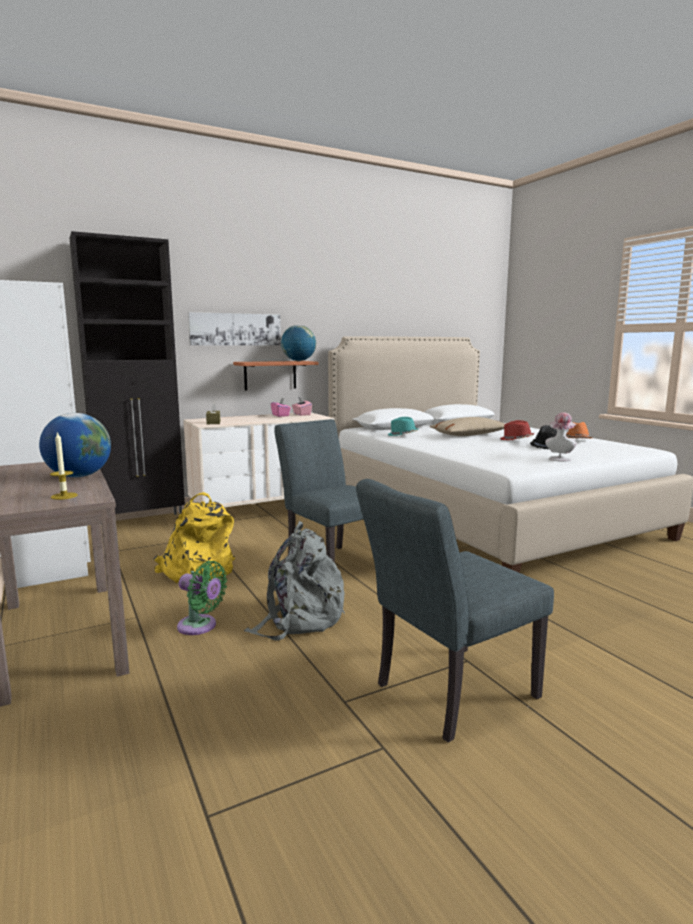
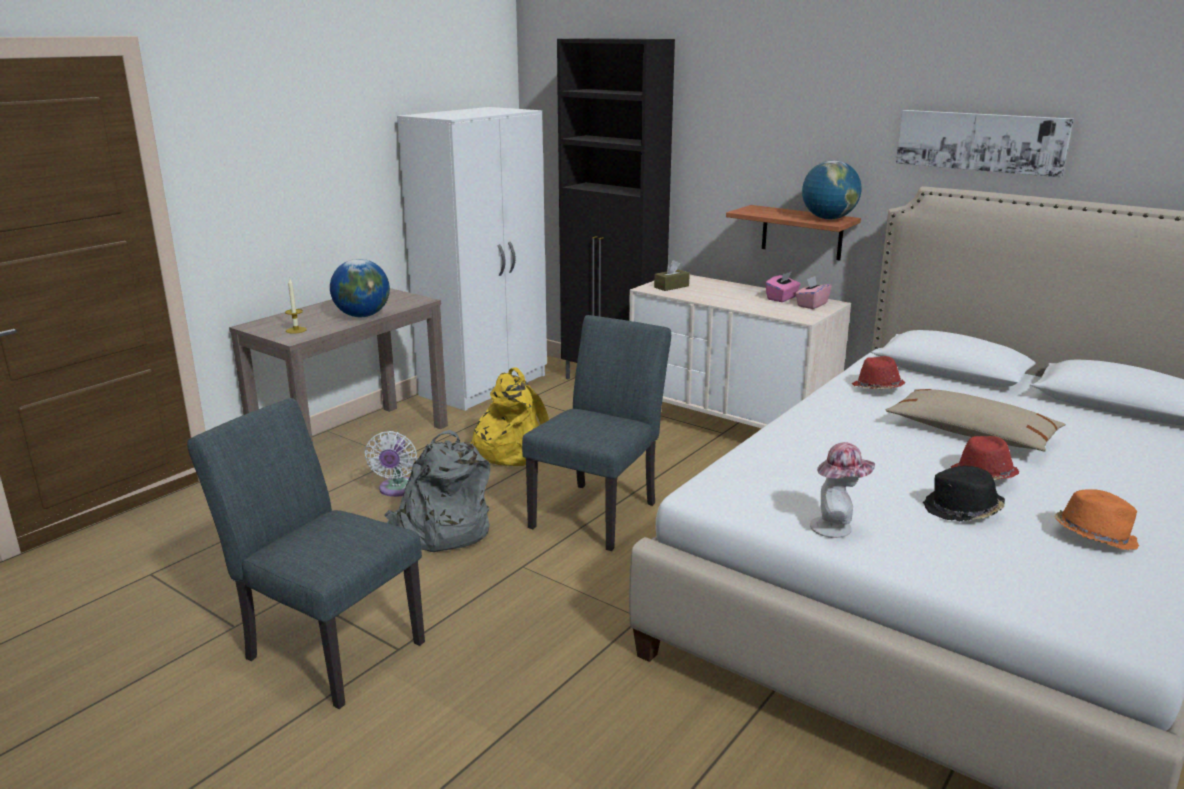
camera: 65 degrees right, 10 degrees up
green fan [177,561,227,635] -> white fan [365,431,417,497]
picture [188,312,281,346] -> picture moved to [896,110,1074,177]
turquoise hat [388,417,419,436] -> red hat [852,356,905,389]

